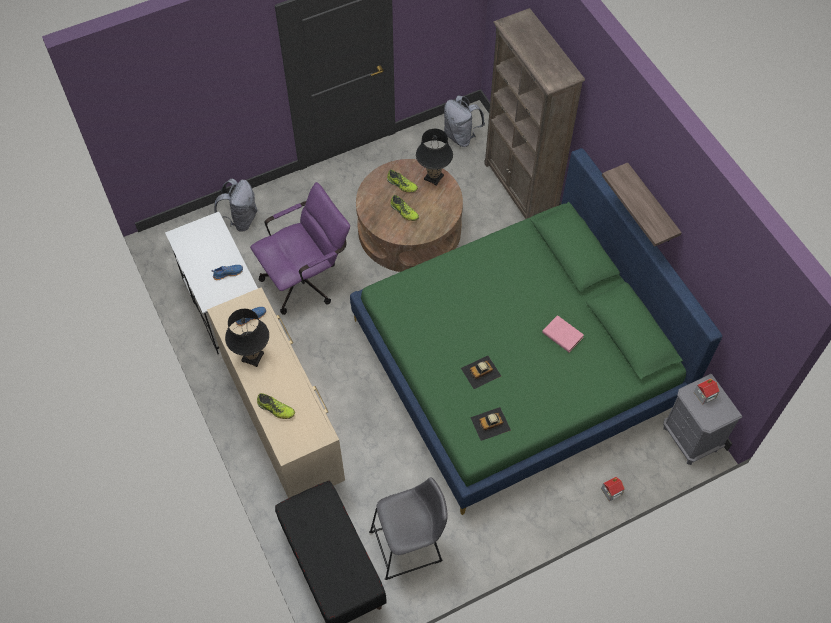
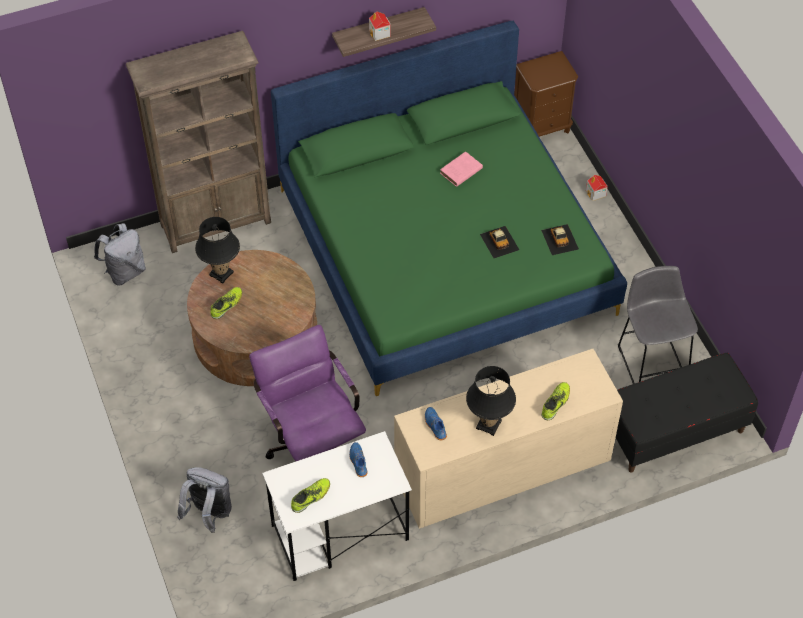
camera: 85 degrees left, 5 degrees down
shoe [390,195,419,221] -> shoe moved to [291,478,330,513]
grey nightstand [663,374,742,465] -> brown nightstand [514,51,578,137]
toy house [694,378,720,405] -> toy house moved to [369,11,390,41]

